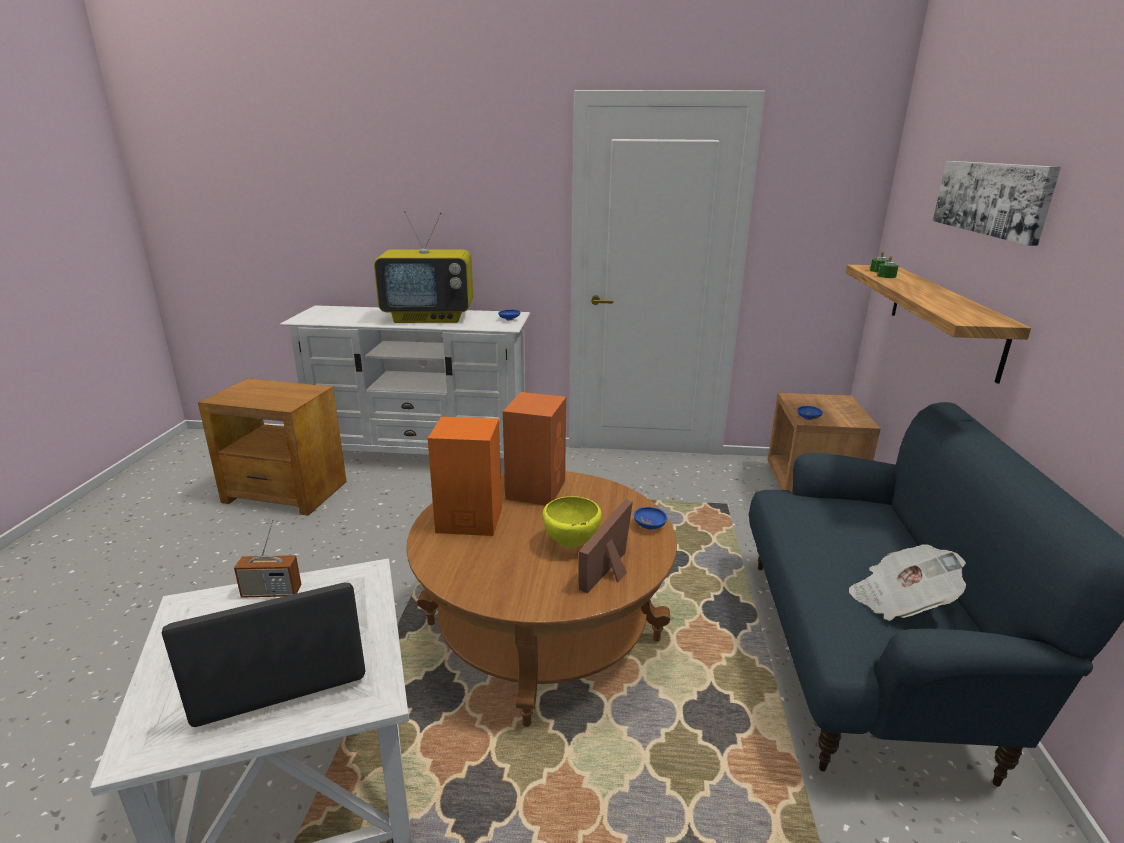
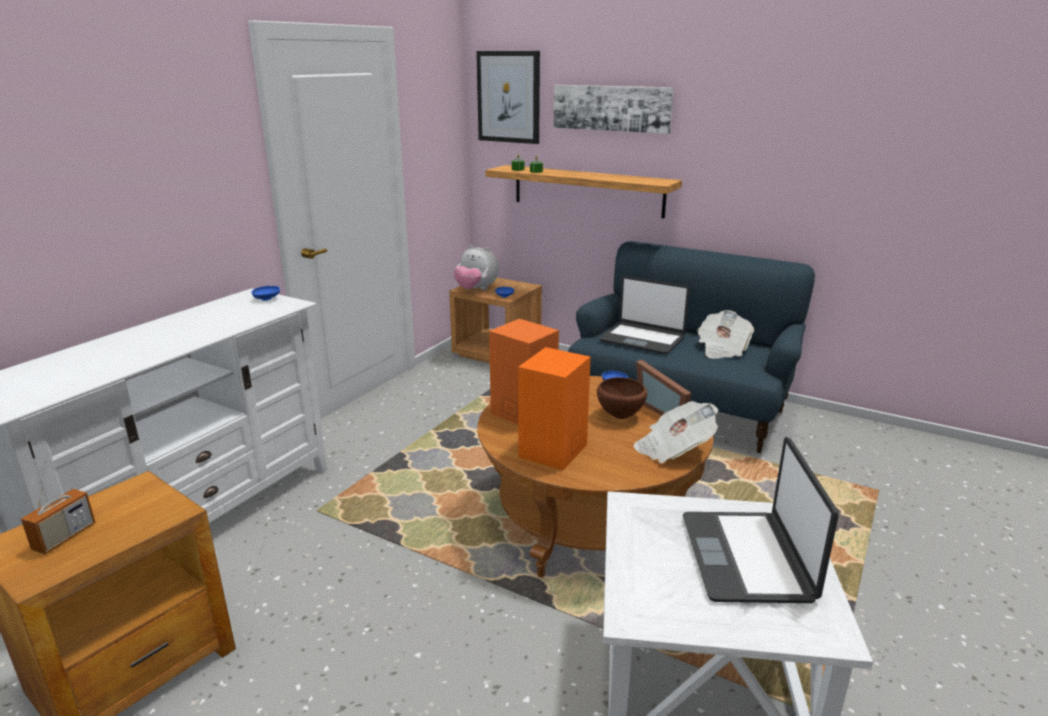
camera: 65 degrees left, 0 degrees up
radio [234,519,301,598] -> radio moved to [21,461,96,554]
television [374,211,473,323] -> none
yellow bowl [543,496,602,548] -> brown bowl [597,377,647,419]
none -> plush toy [454,245,499,290]
none -> picture [476,51,540,144]
none -> laptop [600,276,690,354]
none -> newspaper [634,401,719,463]

